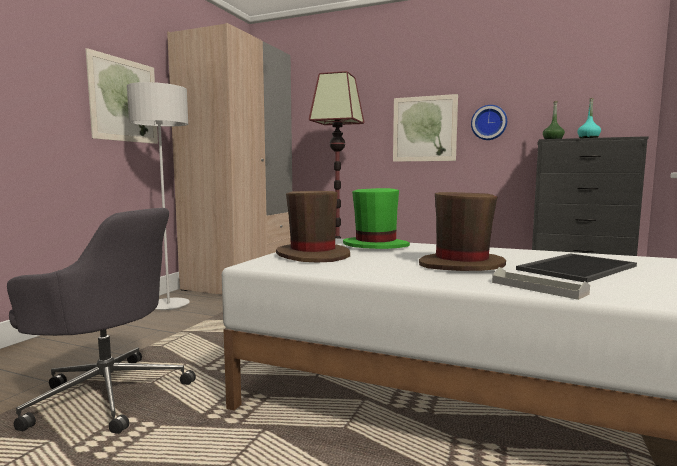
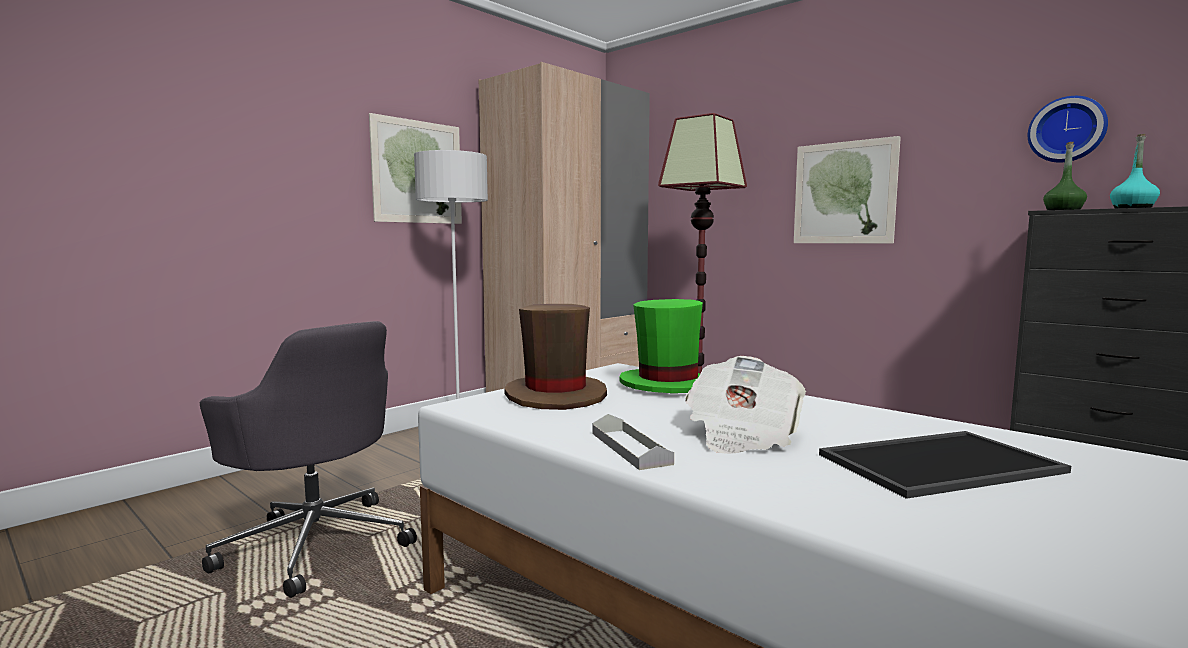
camera: 20 degrees right, 0 degrees up
brown hat [419,192,506,271] -> newspaper [685,356,806,454]
wall clock [471,105,507,140] -> wall clock moved to [1028,96,1108,162]
grey tray [492,267,590,300] -> grey tray moved to [593,414,674,470]

